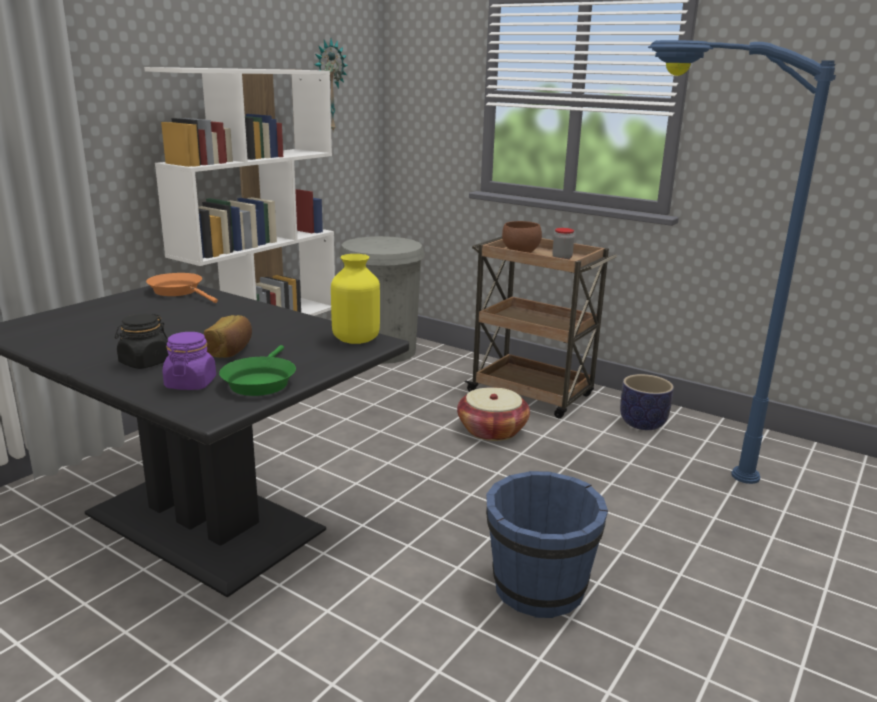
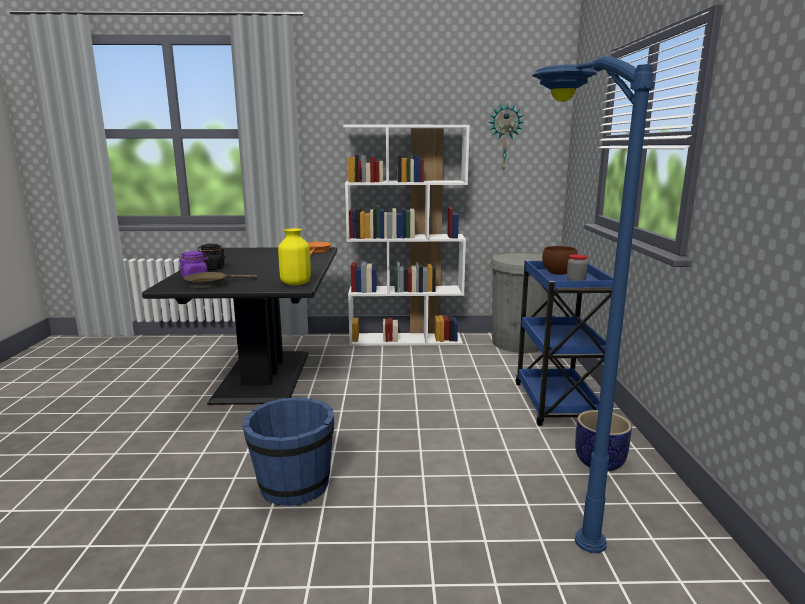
camera: 55 degrees right, 5 degrees down
bread [204,315,252,358] -> none
green frying pan [219,345,296,396] -> brown frying pan [183,272,257,289]
basket [457,387,530,441] -> none
brown cart [464,236,617,418] -> blue cart [515,260,613,426]

